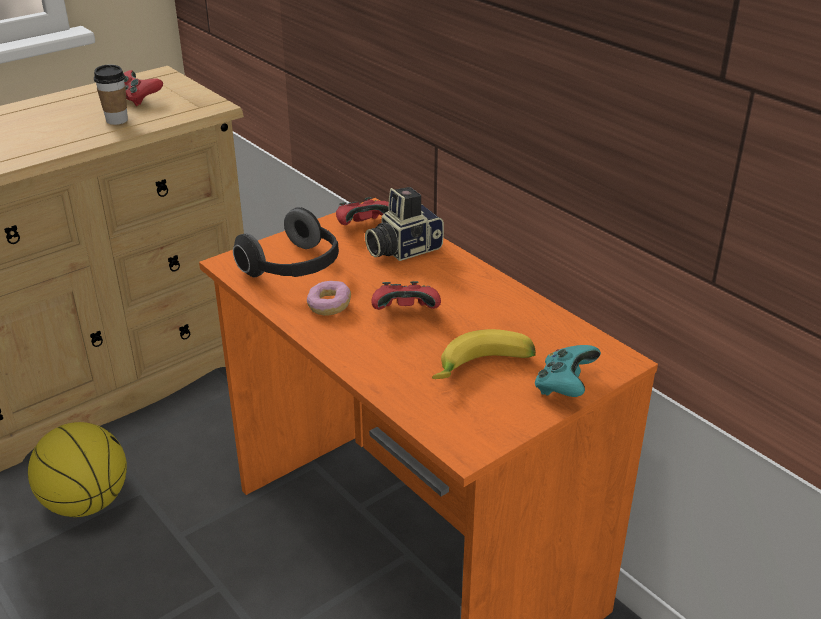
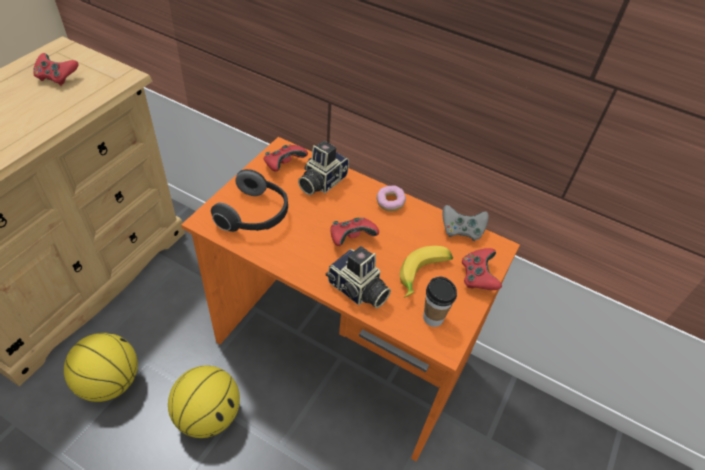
camera: 25 degrees left, 15 degrees up
cup [94,65,128,125] -> cup moved to [423,277,457,327]
donut [307,281,351,316] -> donut moved to [377,186,406,211]
turquoise game controller [535,345,601,397] -> red game controller [462,248,502,290]
none -> basketball [168,366,240,438]
none -> camera [326,246,391,308]
none -> grey game controller [443,205,489,241]

